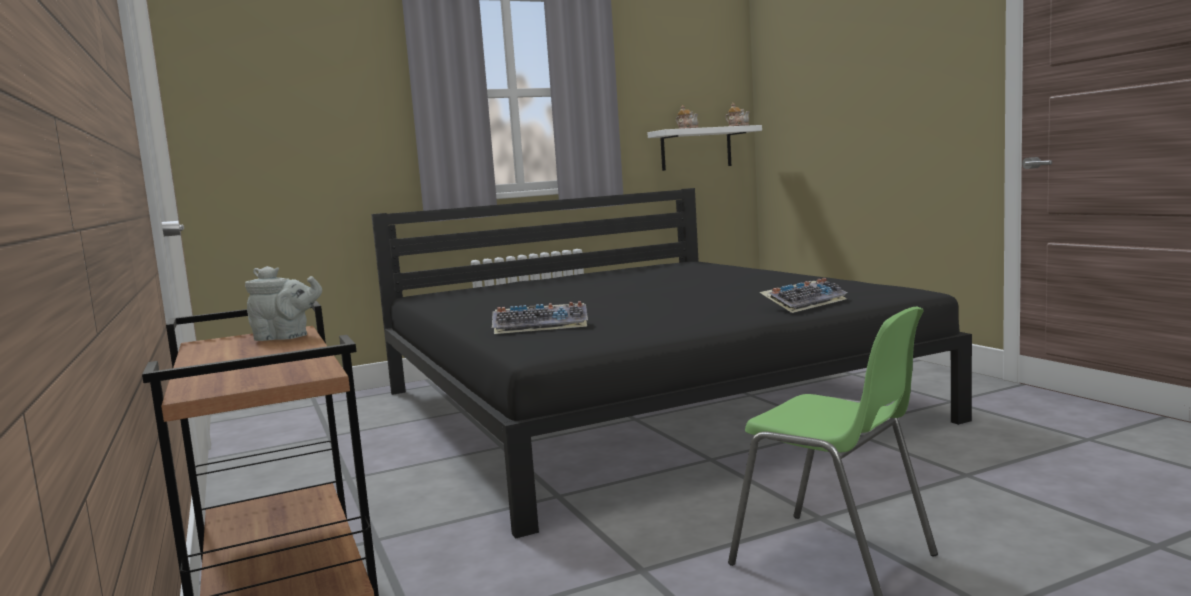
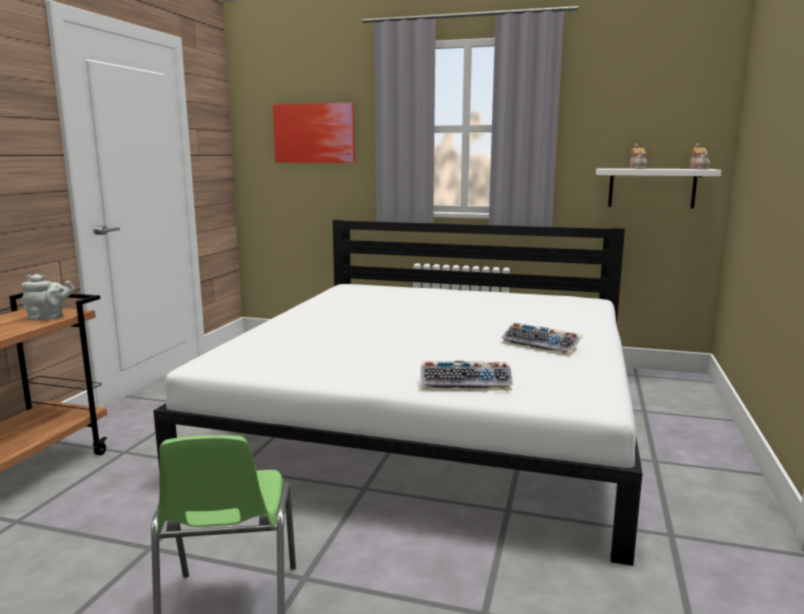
camera: 40 degrees right, 5 degrees up
grey teapot [245,266,322,341] -> grey teapot turned 60 degrees counterclockwise [22,274,75,320]
black bed [371,188,972,539] -> white bed [153,220,642,566]
keyboard [492,301,588,334] -> keyboard moved to [501,323,583,356]
none -> picture [273,103,355,163]

